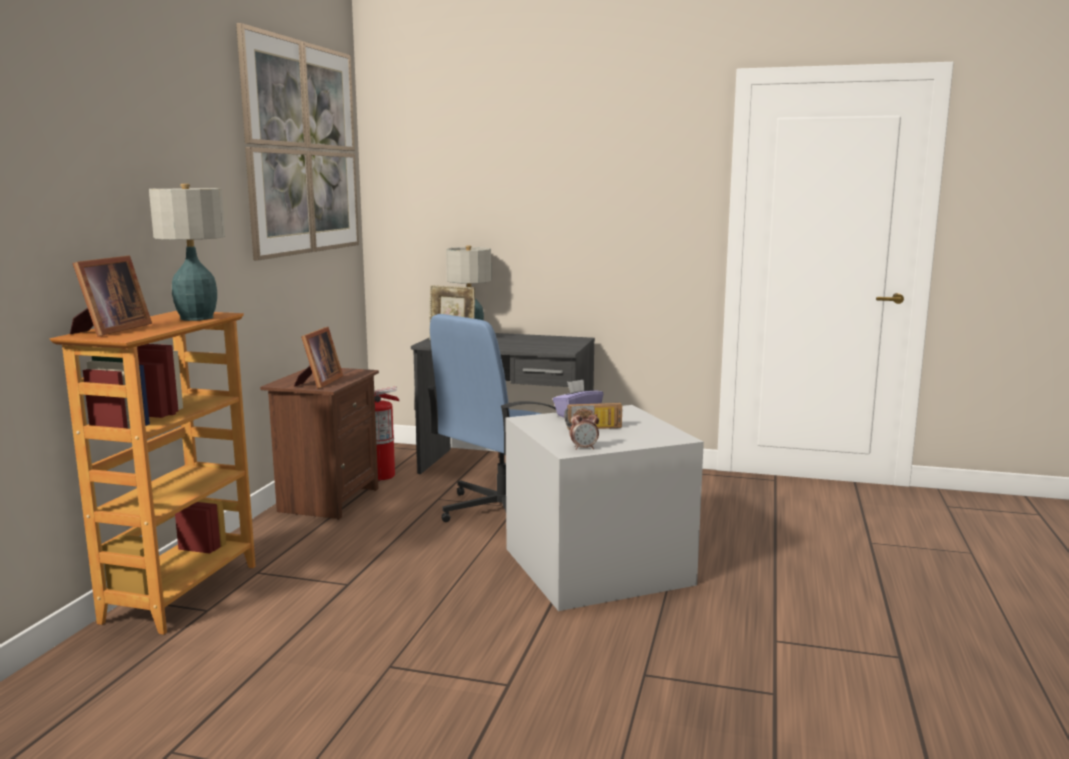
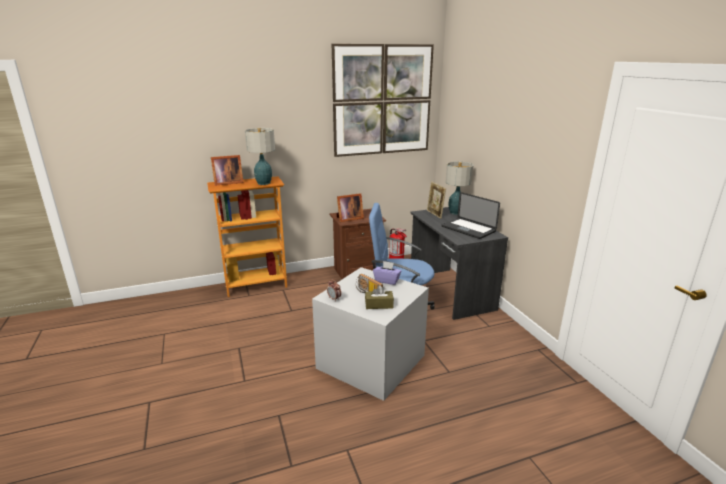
camera: 55 degrees right, 10 degrees up
none -> brown tissue box [365,285,394,309]
none -> laptop [441,192,500,239]

